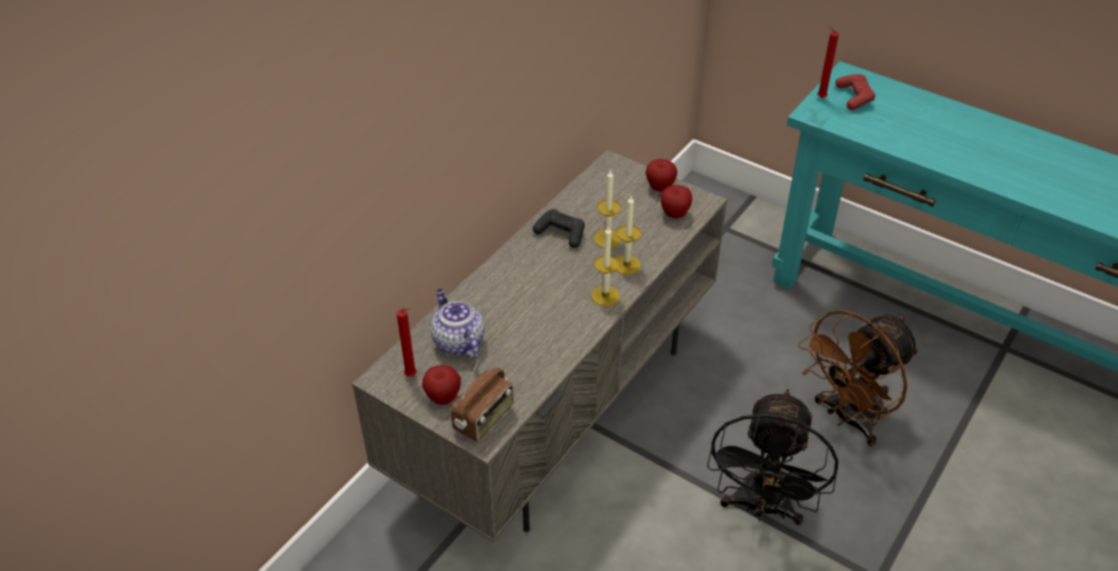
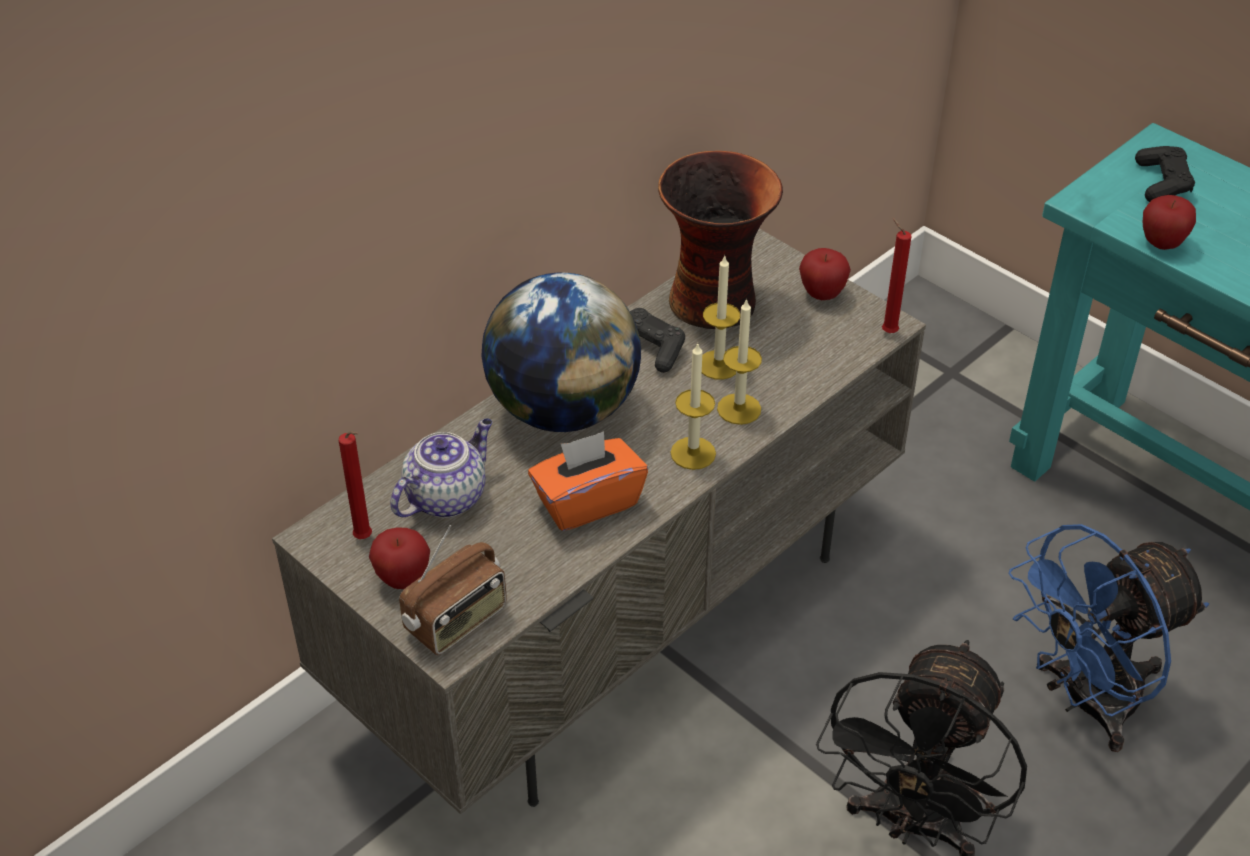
camera: 10 degrees right, 0 degrees up
teapot [431,289,485,359] -> teapot turned 60 degrees clockwise [390,418,492,518]
apple [661,185,692,218] -> apple moved to [1143,195,1196,250]
brown fan [798,310,919,446] -> blue fan [1009,524,1209,752]
red candle [817,24,839,98] -> red candle moved to [882,218,912,333]
red game controller [835,74,875,110] -> black game controller [1135,146,1195,202]
none -> globe [481,273,641,432]
none -> orange tissue box [528,431,648,531]
none -> vase [658,151,783,329]

